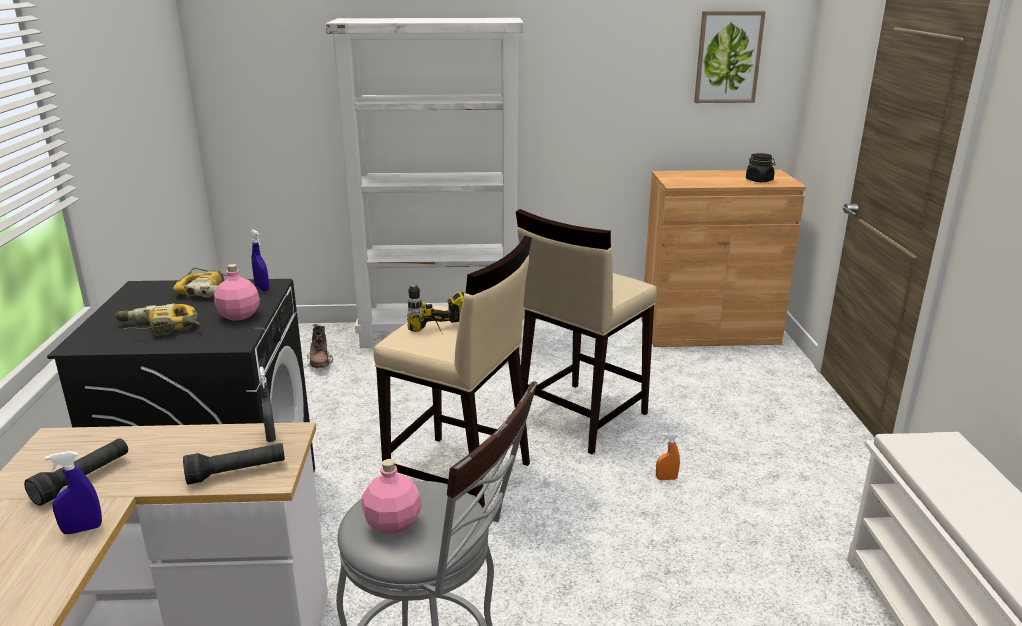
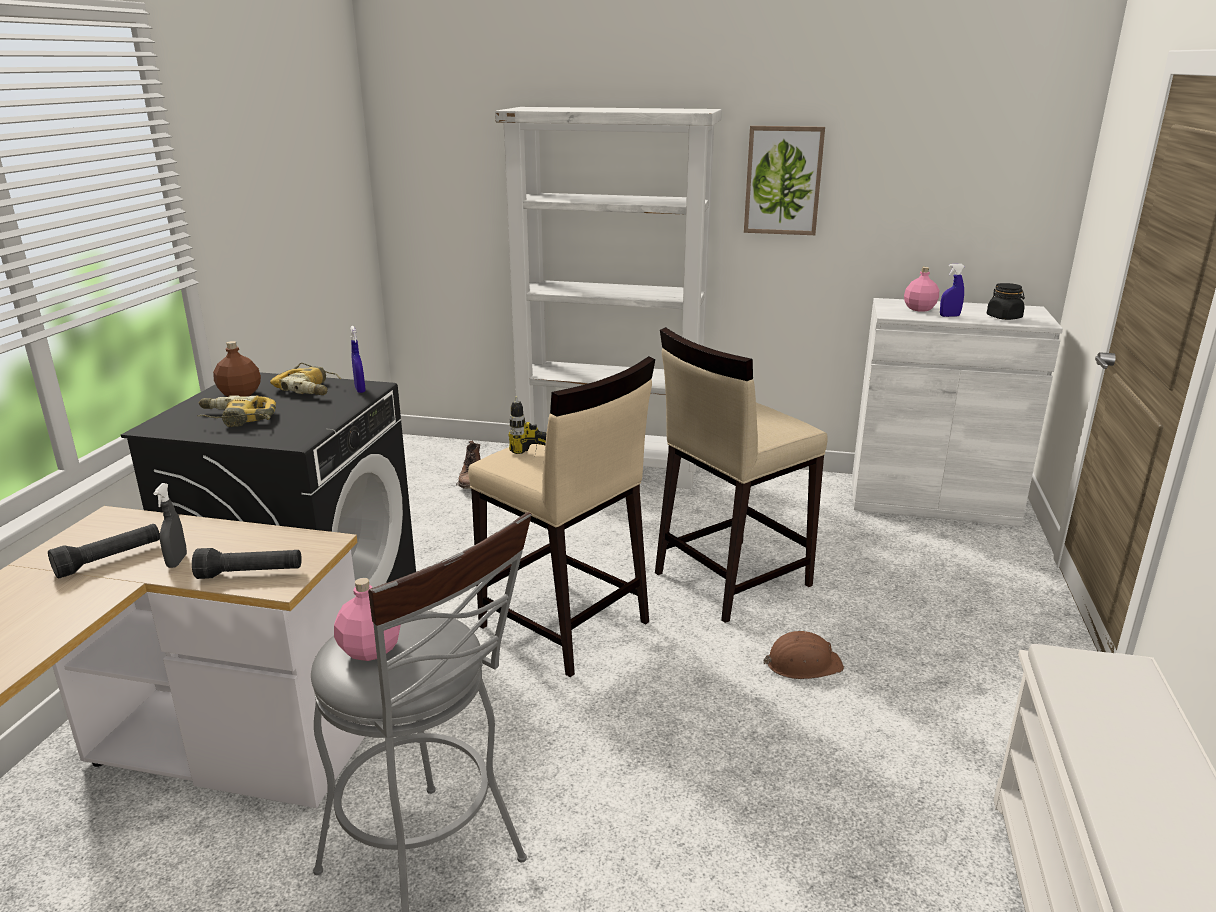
camera: 15 degrees right, 0 degrees up
blue spray bottle [45,451,102,534] -> blue spray bottle moved to [940,264,965,317]
pink bottle [214,264,260,321] -> pink bottle moved to [904,267,939,312]
grey spray bottle [259,367,276,442] -> grey spray bottle moved to [153,483,187,568]
brown cabinet [641,170,806,347] -> white cabinet [852,298,1063,526]
orange spray bottle [656,433,680,480] -> brown hard hat [763,631,844,679]
picture [694,11,766,103] -> picture moved to [744,126,825,235]
none -> brown bottle [213,341,261,397]

